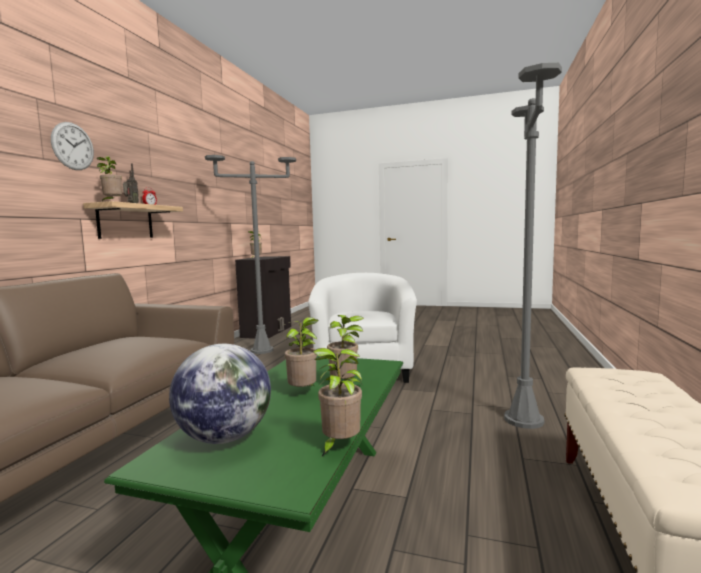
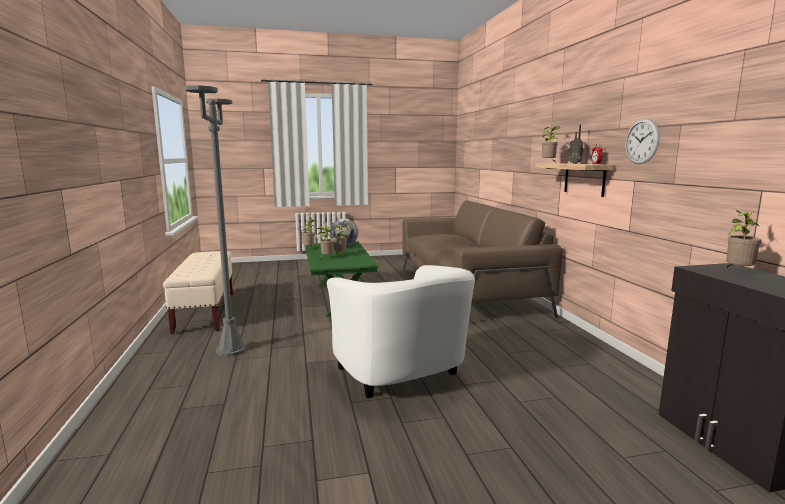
camera: 150 degrees right, 5 degrees up
wall clock [51,122,94,170] -> wall clock moved to [625,118,659,164]
grey floor lamp [205,155,296,354] -> none

